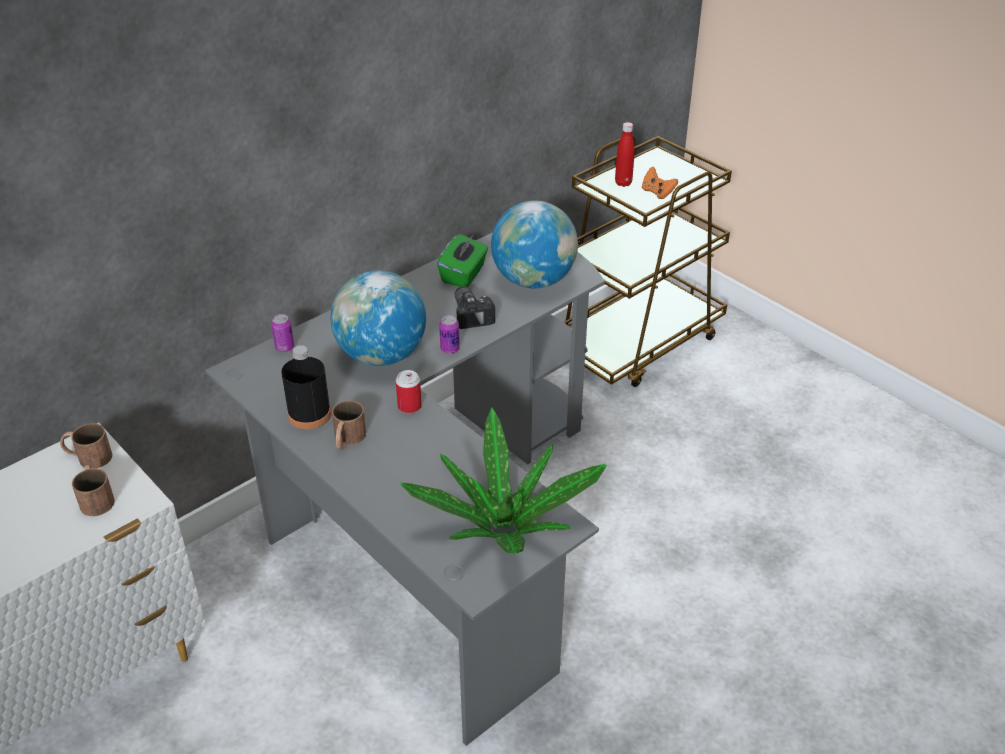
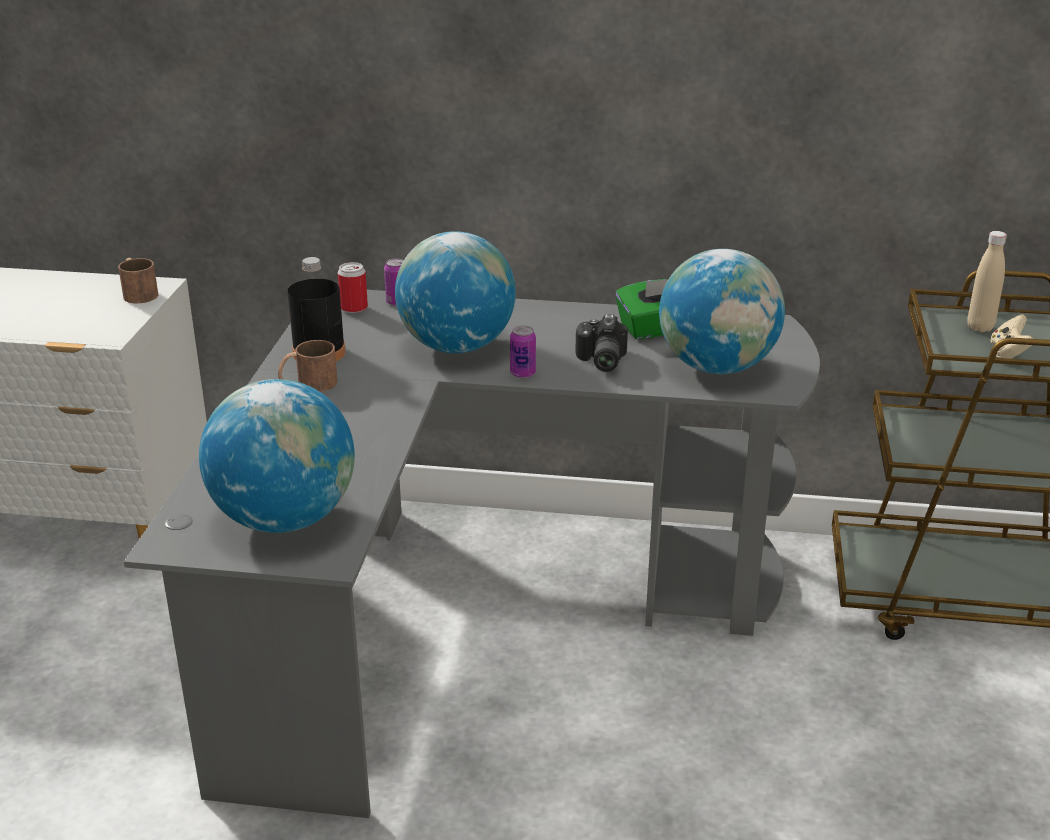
camera: 50 degrees right, 10 degrees down
brown mug [72,464,115,516] -> none
can [396,370,422,413] -> can moved to [338,262,368,313]
potted plant [399,407,607,553] -> globe [199,379,355,533]
camera [455,286,495,329] -> camera turned 150 degrees clockwise [575,314,628,372]
red bottle [615,122,635,187] -> beige bottle [967,231,1007,332]
orange game controller [642,167,678,199] -> beige game controller [991,314,1033,359]

